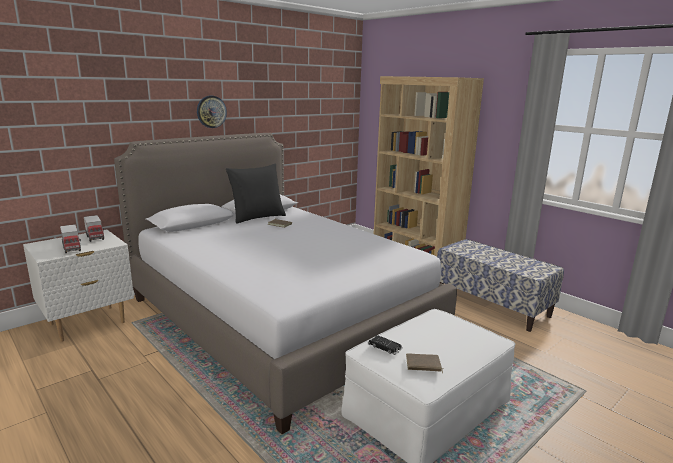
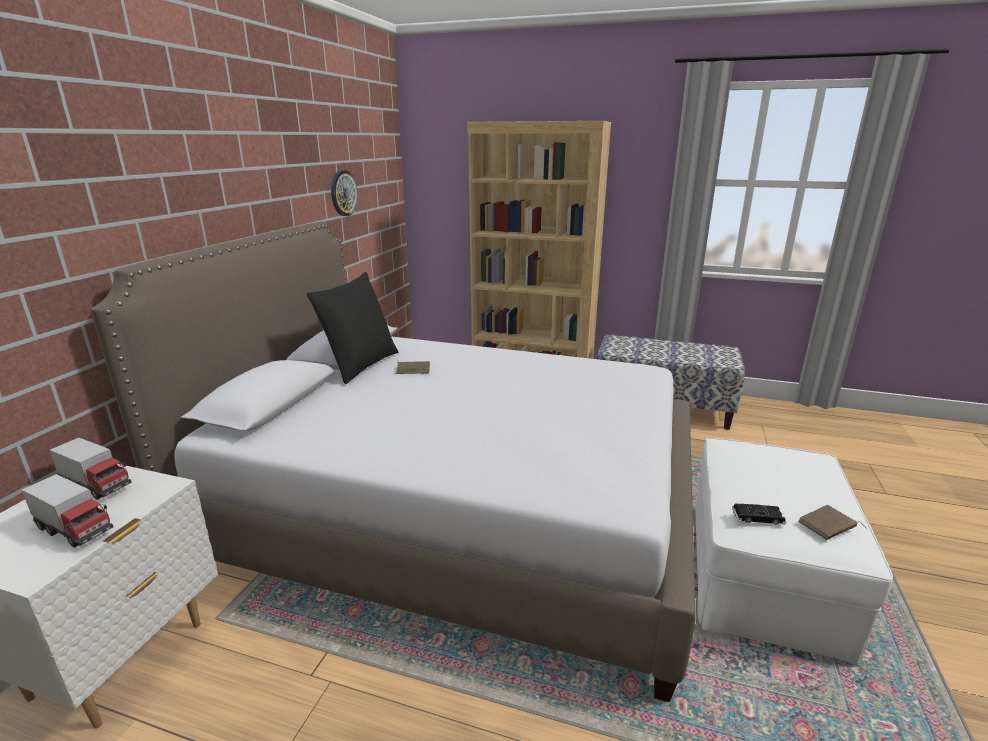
camera: 30 degrees left, 5 degrees up
wall clock [197,96,227,128] -> wall clock moved to [331,170,358,216]

